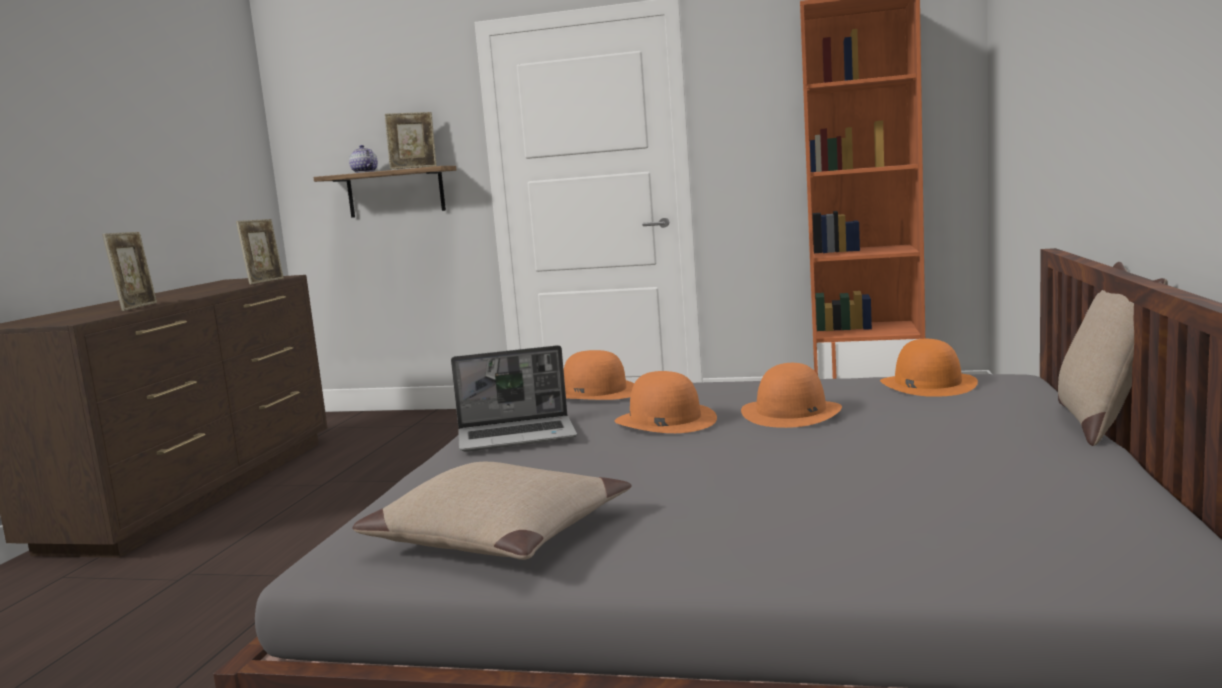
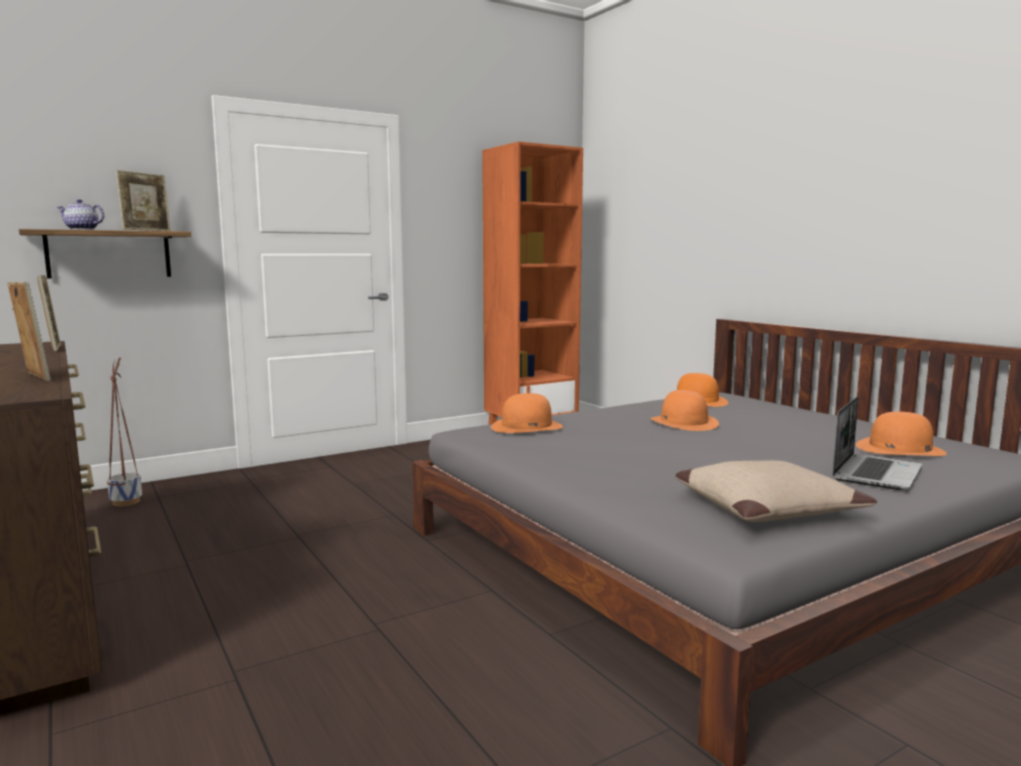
camera: 45 degrees left, 0 degrees up
laptop [451,345,577,452] -> laptop moved to [832,396,922,490]
orange hat [615,371,717,433] -> orange hat moved to [856,412,947,456]
beige pillow [1058,262,1168,446] -> none
none -> planter [107,358,142,506]

